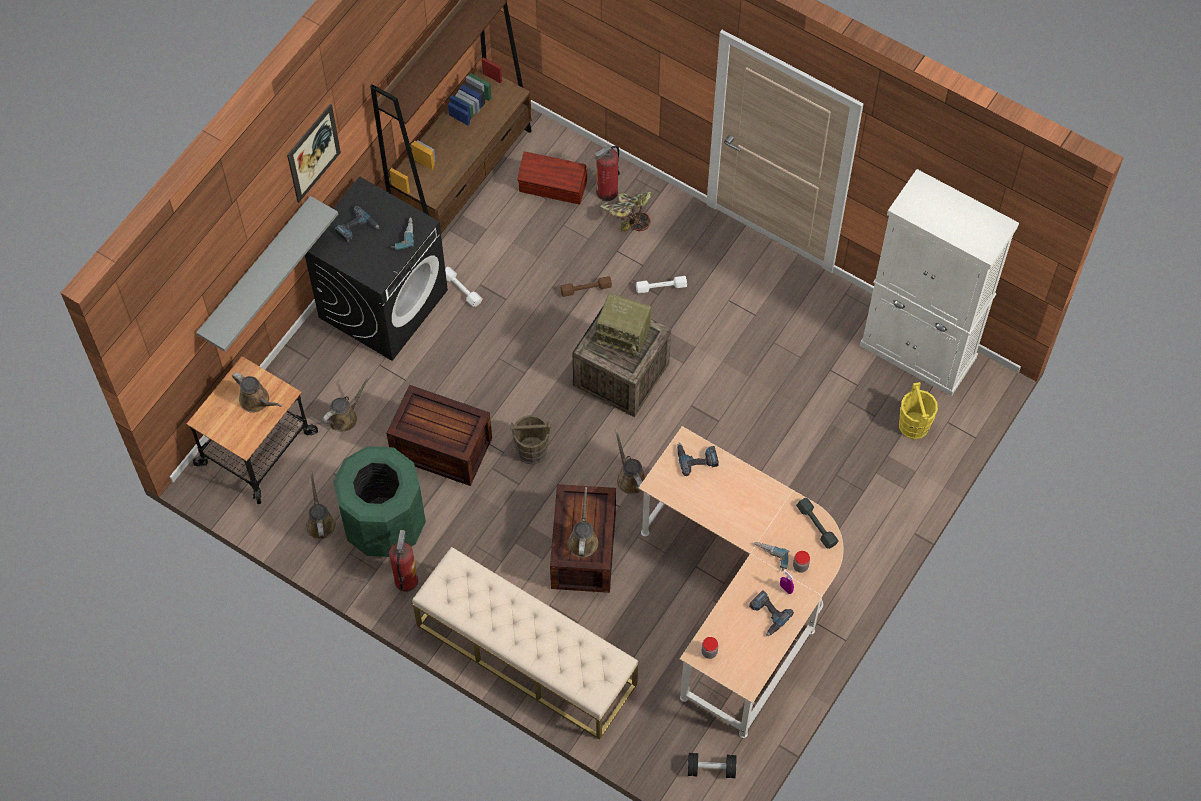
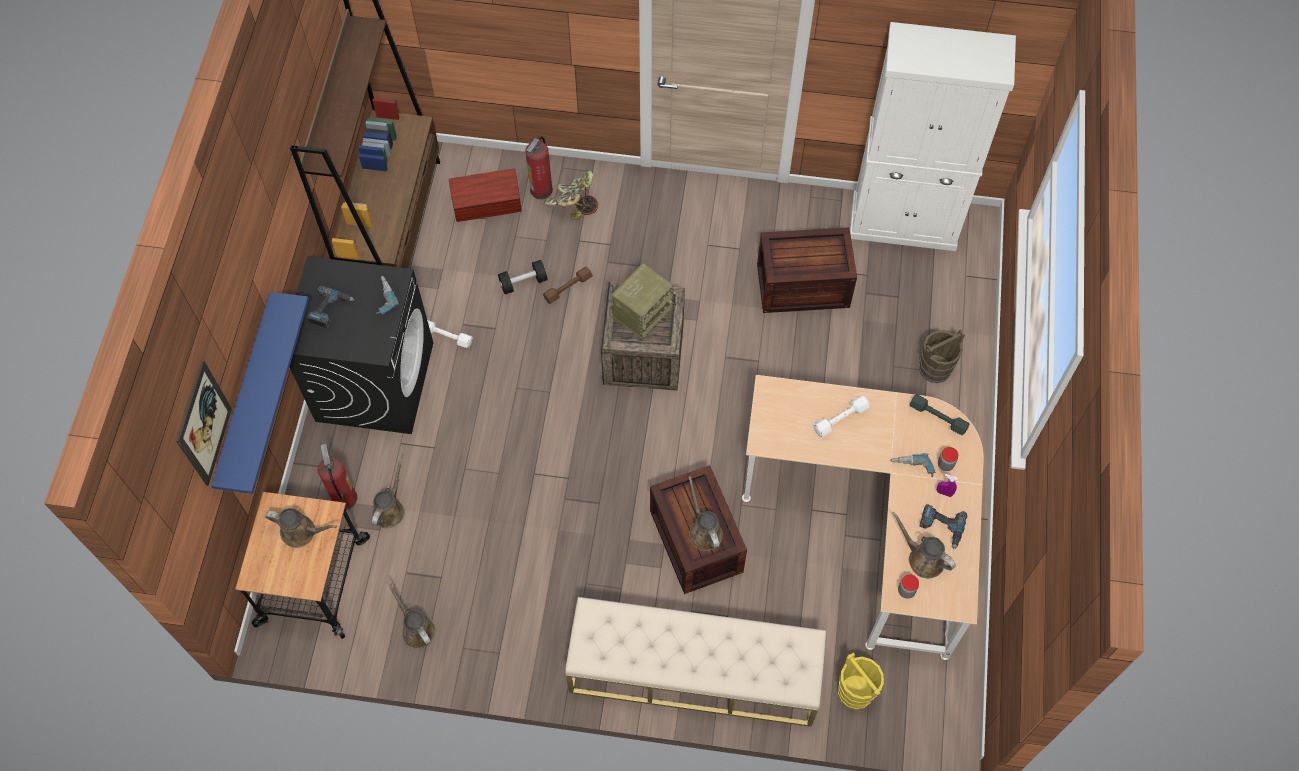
camera: 25 degrees left, 0 degrees up
grey shelf [196,196,338,352] -> blue shelf [211,292,309,494]
picture [287,104,341,203] -> picture moved to [176,360,232,486]
green trash can [333,446,426,557] -> none
crate [386,385,492,486] -> crate moved to [757,227,857,313]
fire extinguisher [389,530,418,592] -> fire extinguisher moved to [318,444,357,510]
brown bucket [510,415,551,465] -> brown bucket moved to [919,329,965,383]
radio [596,293,651,357] -> radio turned 45 degrees counterclockwise [612,263,676,339]
brown watering can [615,429,646,494] -> brown watering can moved to [892,512,956,579]
white dumbbell [636,276,687,293] -> white dumbbell moved to [813,396,870,437]
power drill [677,443,719,476] -> none
black dumbbell [687,753,737,778] -> black dumbbell moved to [498,260,548,294]
yellow bucket [899,382,938,439] -> yellow bucket moved to [838,653,884,709]

